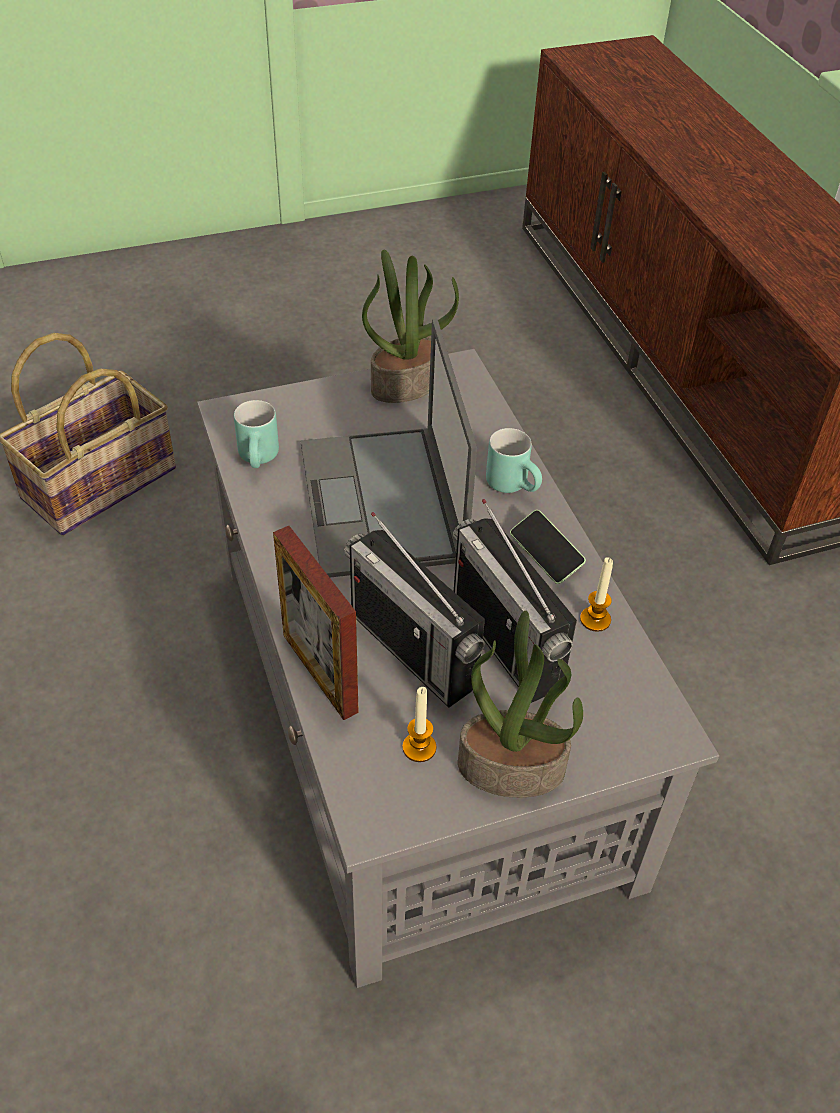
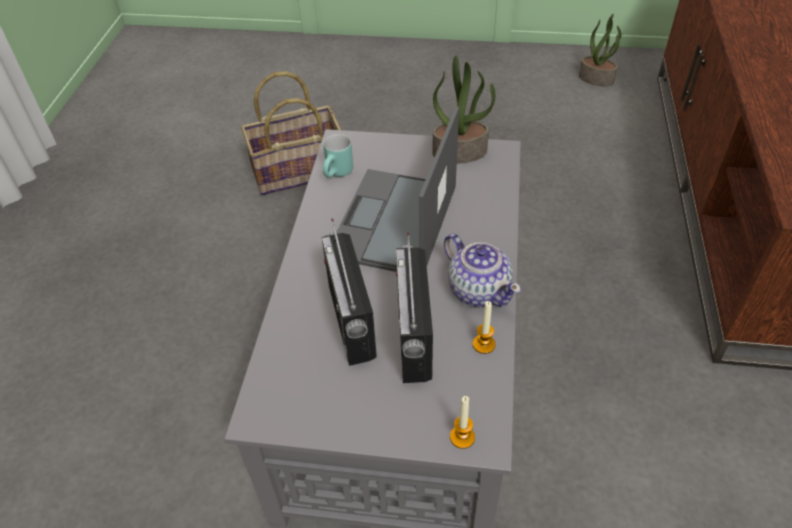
camera: 30 degrees right, 0 degrees up
picture frame [273,526,359,720] -> none
candle [402,687,437,762] -> candle moved to [450,396,475,449]
potted plant [458,611,583,798] -> potted plant moved to [579,14,622,86]
turquoise mug [486,428,542,493] -> none
phone [510,510,586,584] -> teapot [444,234,521,307]

